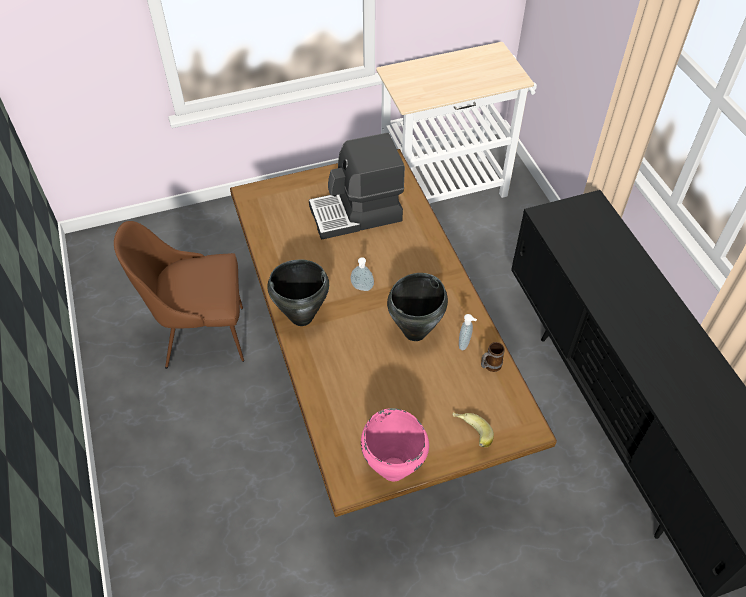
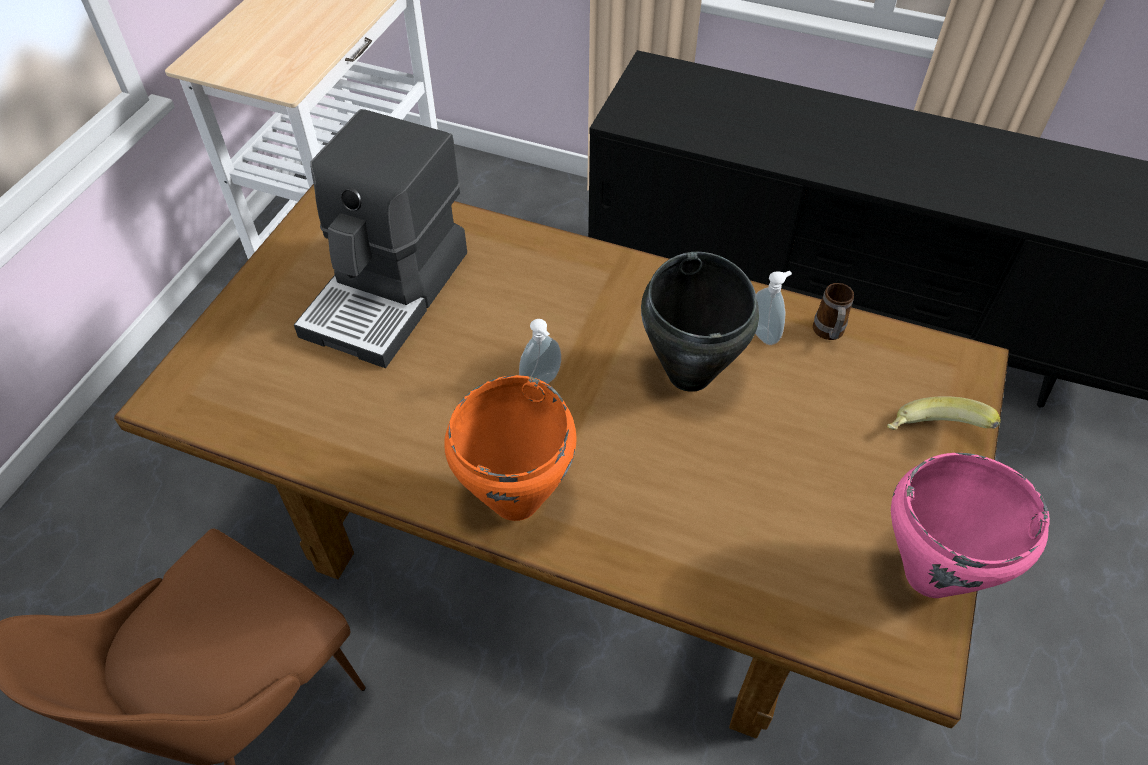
camera: 50 degrees left, 0 degrees up
black cooking pot [268,259,329,326] -> orange cooking pot [444,375,576,521]

